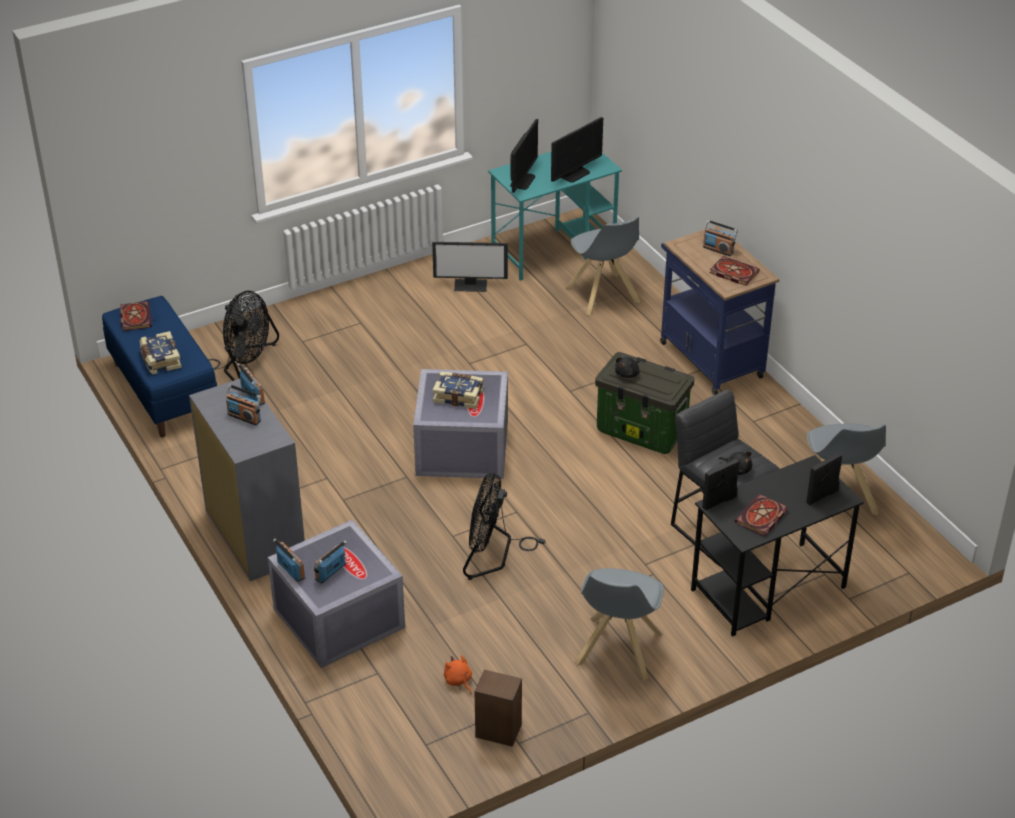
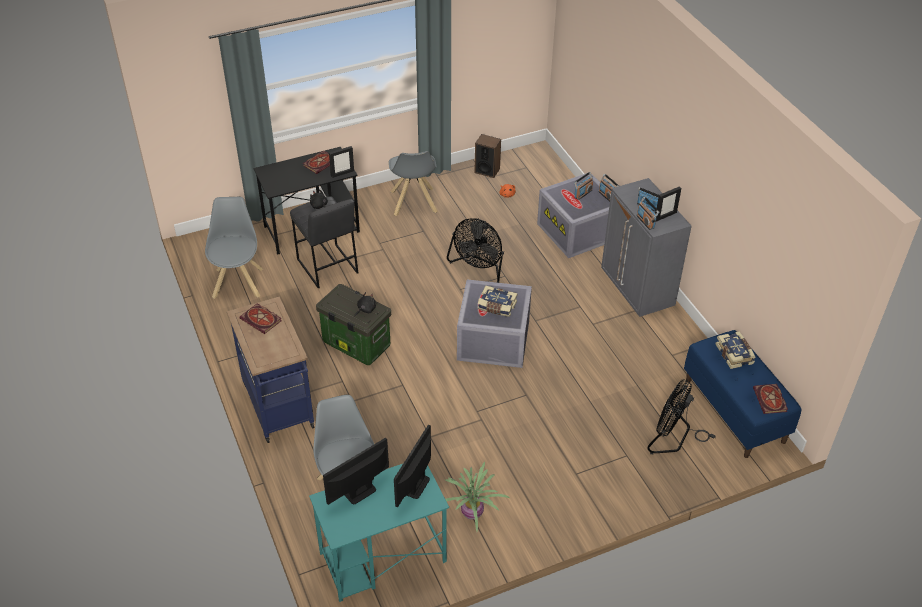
camera: 175 degrees left, 5 degrees up
monitor [432,242,508,292] -> potted plant [445,462,509,531]
black fan [463,472,546,580] -> black fan turned 105 degrees clockwise [447,218,504,283]
grey chair [575,568,664,681] -> grey chair turned 150 degrees clockwise [388,151,437,216]
radio [703,220,738,256] -> none
picture frame [806,453,842,505] -> picture frame moved to [655,187,681,221]

